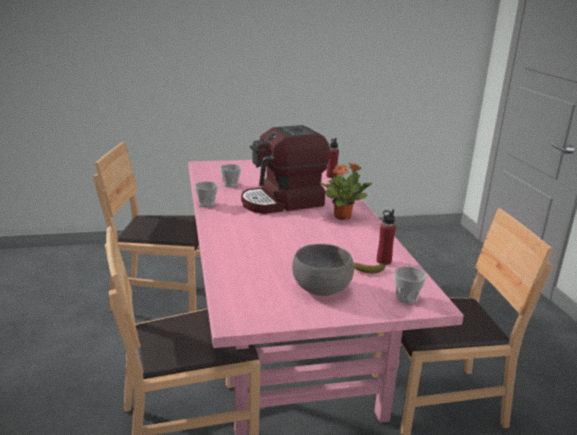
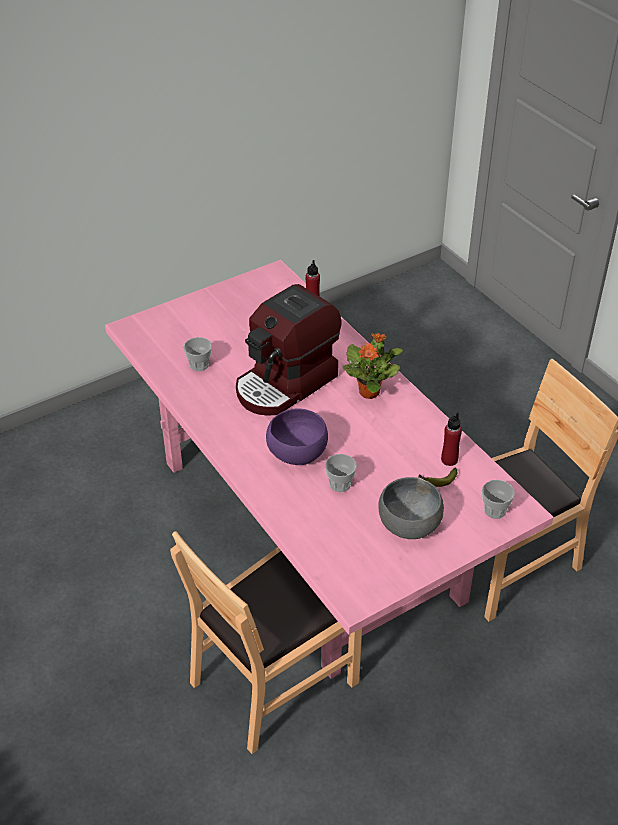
camera: 20 degrees left, 20 degrees up
brown chair [93,142,201,312] -> none
cup [195,182,218,207] -> cup moved to [325,454,357,492]
none -> purple bowl [266,408,328,465]

